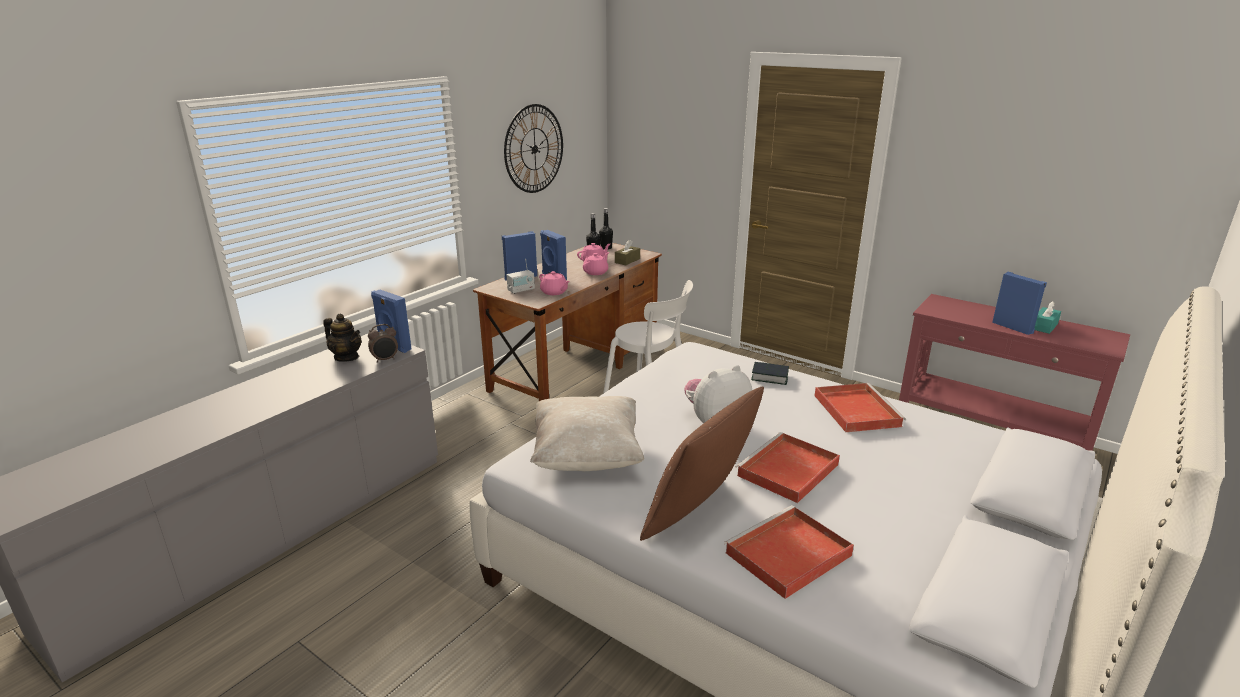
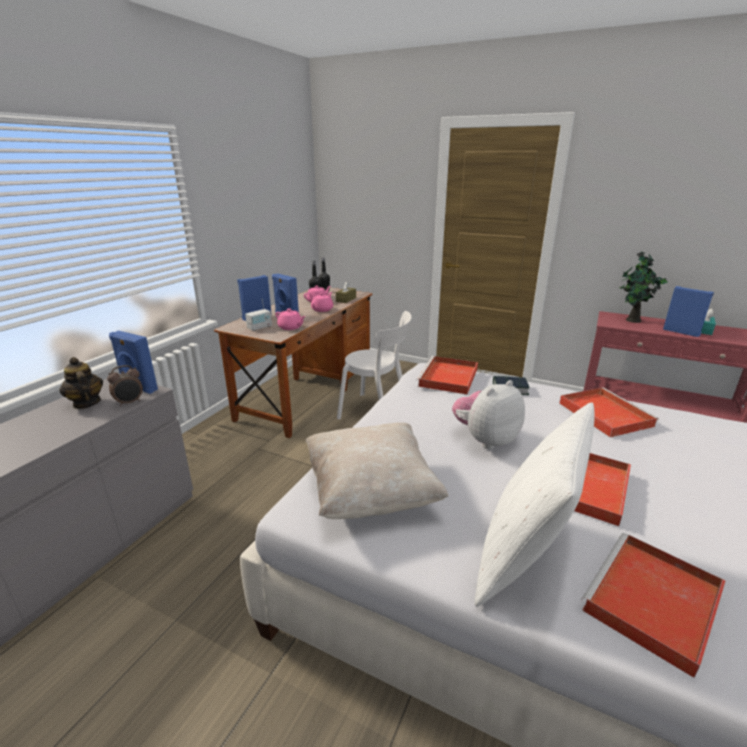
camera: 10 degrees left, 0 degrees up
teapot [323,314,361,362] -> teapot turned 150 degrees counterclockwise [59,357,103,409]
wall clock [504,104,563,193] -> none
brown pillow [640,387,764,541] -> white pillow [475,402,595,607]
none -> red tray [416,356,478,394]
none -> potted plant [619,251,668,323]

